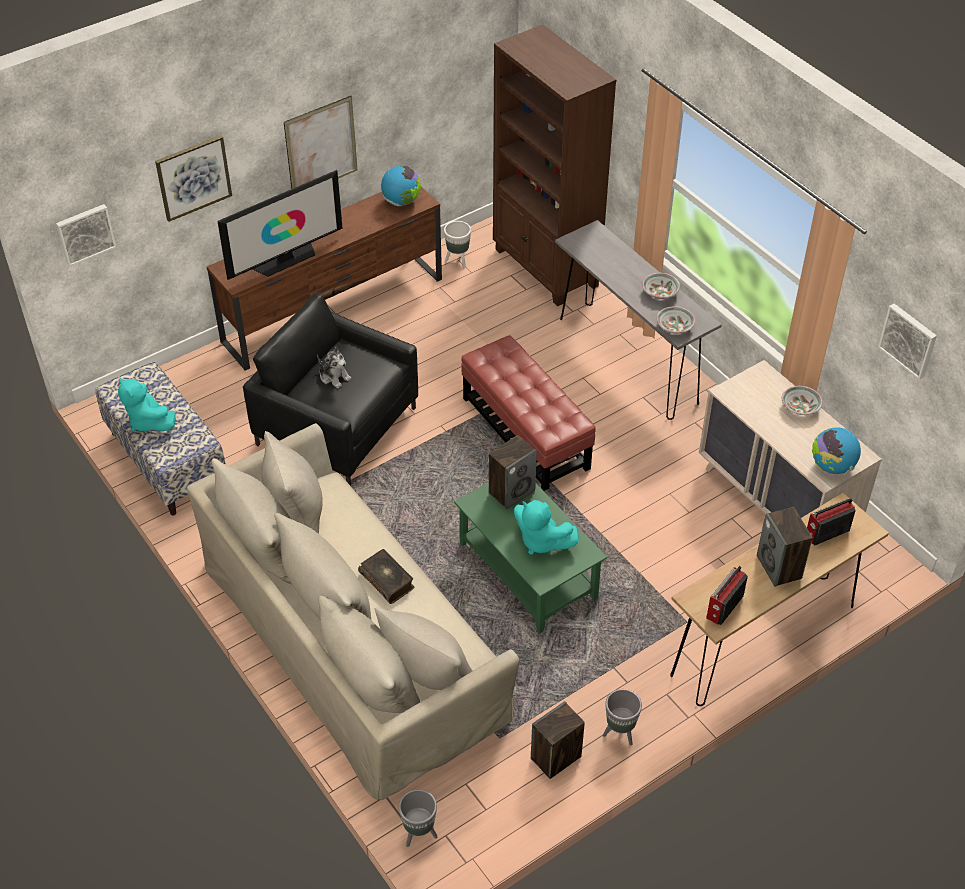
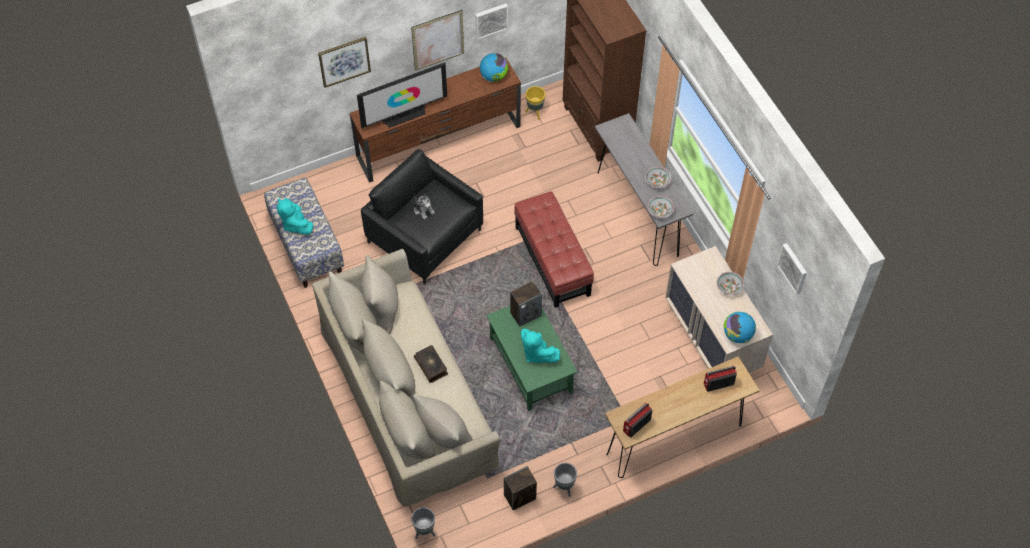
camera: 10 degrees right, 10 degrees up
picture [56,204,116,267] -> picture moved to [475,4,508,40]
white planter [444,221,471,268] -> yellow planter [526,86,545,120]
speaker [757,507,813,587] -> none

